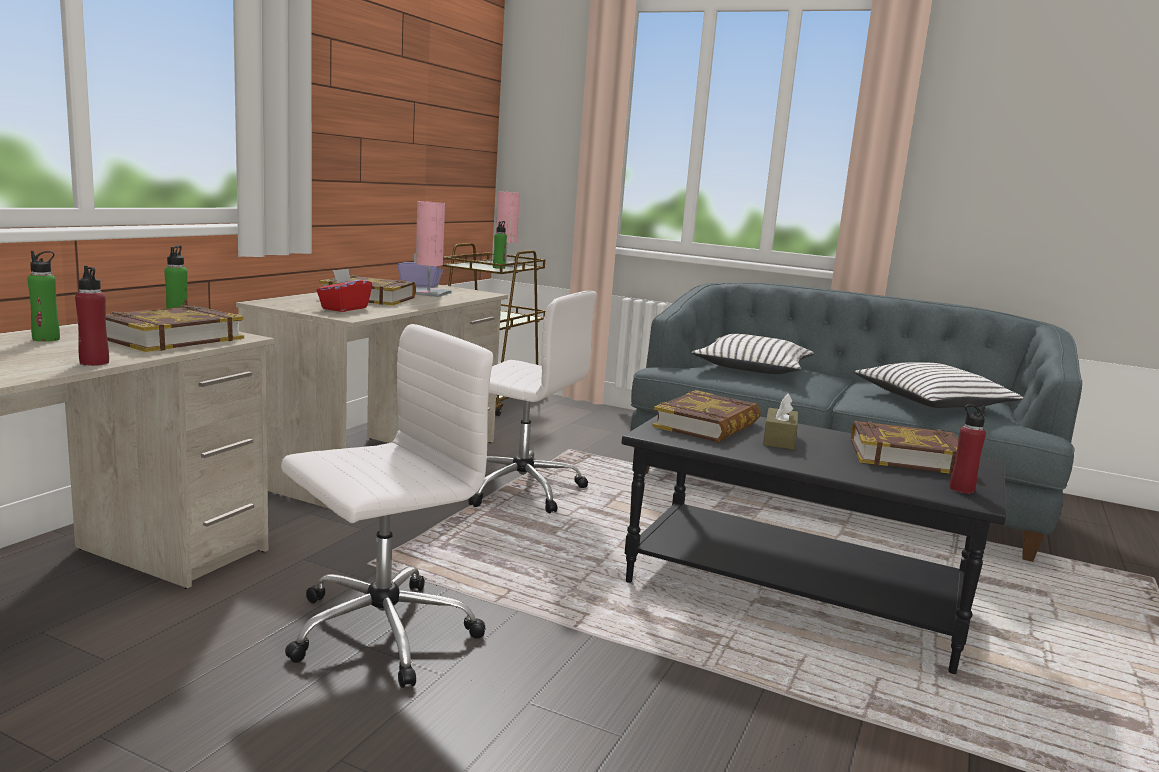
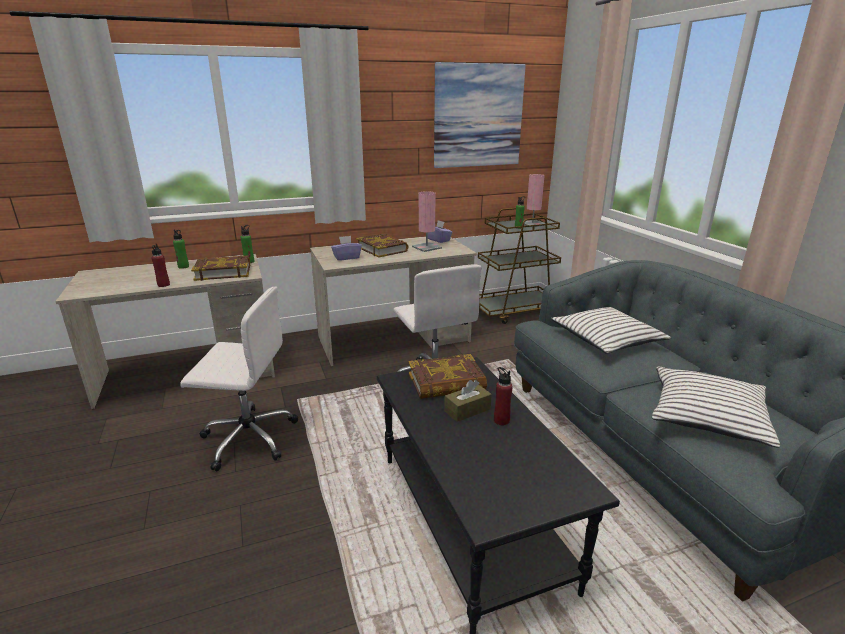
camera: 45 degrees right, 10 degrees up
red tissue box [316,269,372,312] -> purple tissue box [331,236,362,261]
book [851,421,959,474] -> none
red bottle [949,404,986,494] -> red bottle moved to [494,367,513,425]
none -> picture [434,62,526,168]

